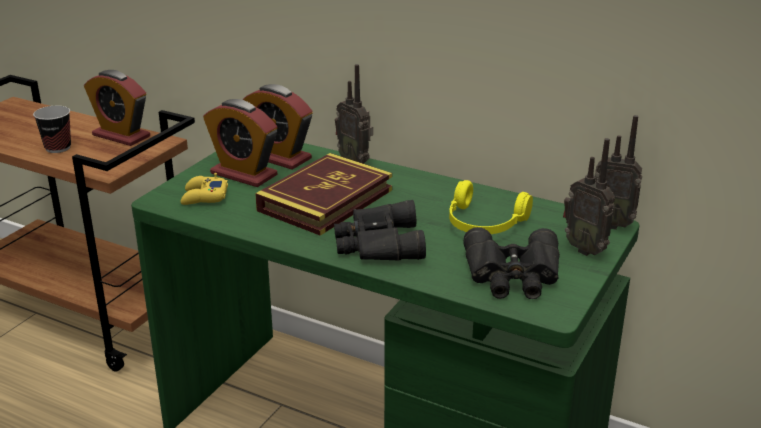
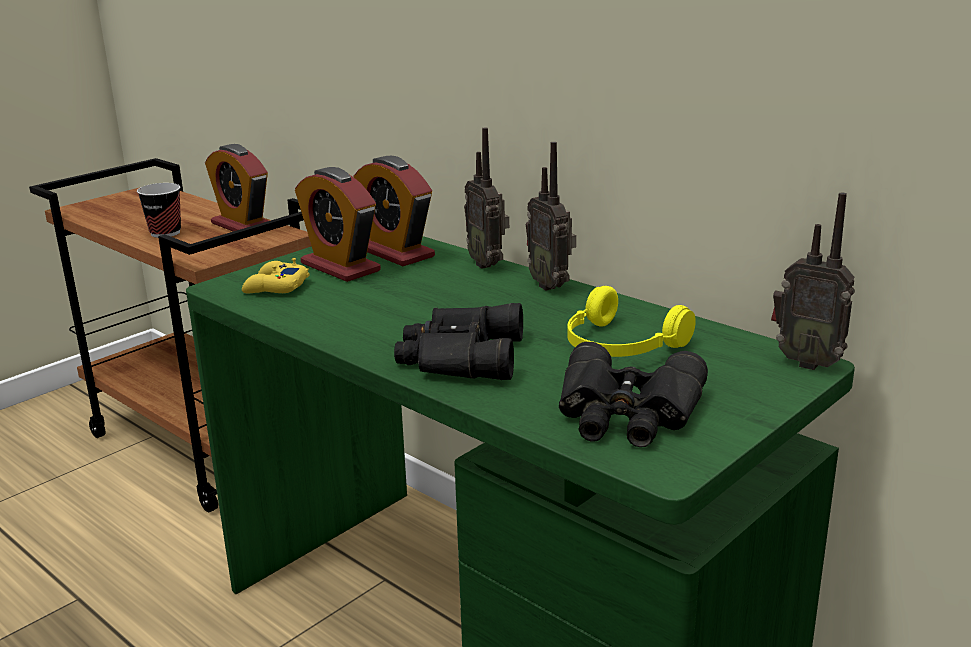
camera: 15 degrees right, 5 degrees down
book [255,153,392,236] -> none
radio [563,138,615,256] -> radio moved to [526,142,576,291]

